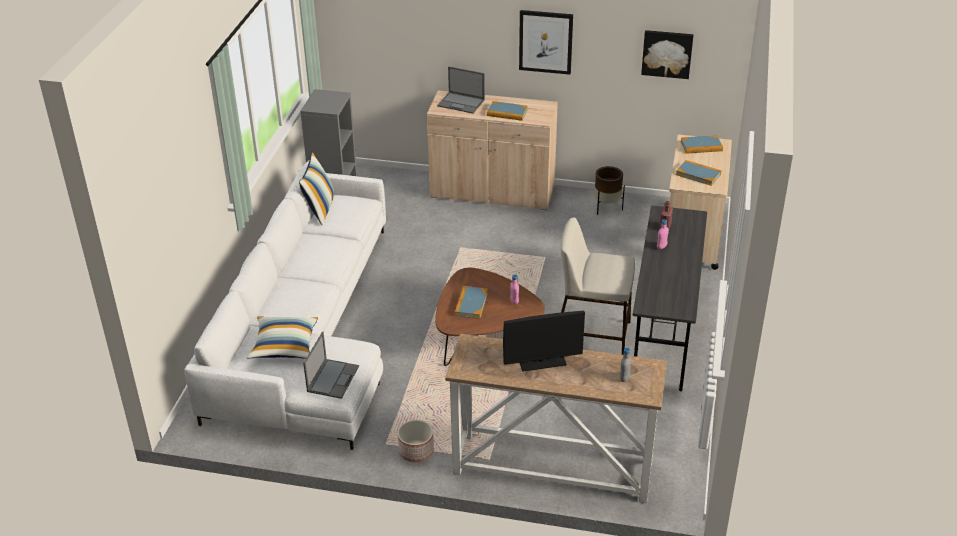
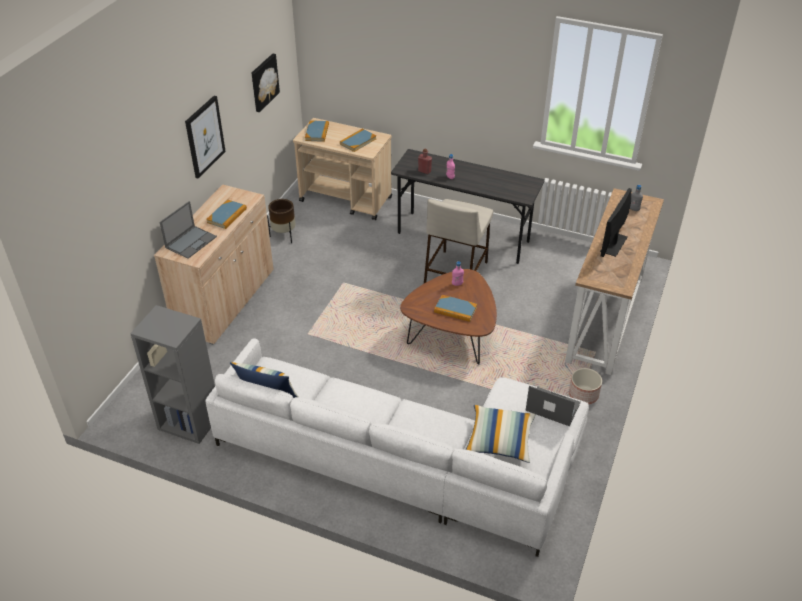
camera: 80 degrees left, 5 degrees up
monitor [503,311,585,372] -> monitor turned 150 degrees counterclockwise [600,188,631,257]

